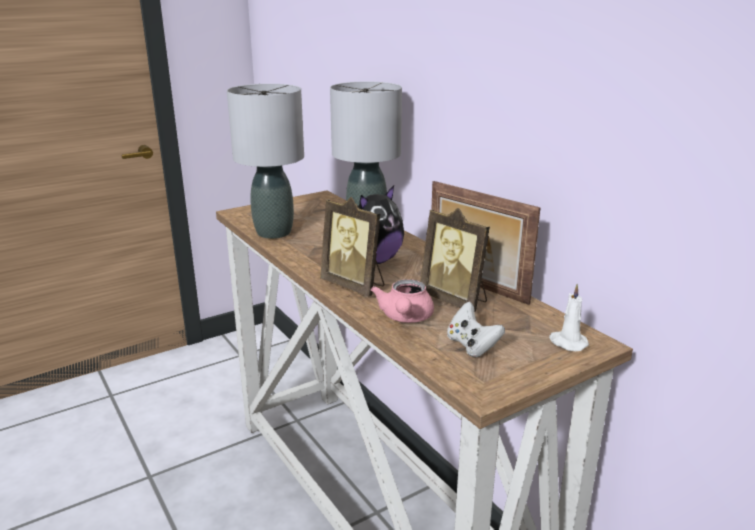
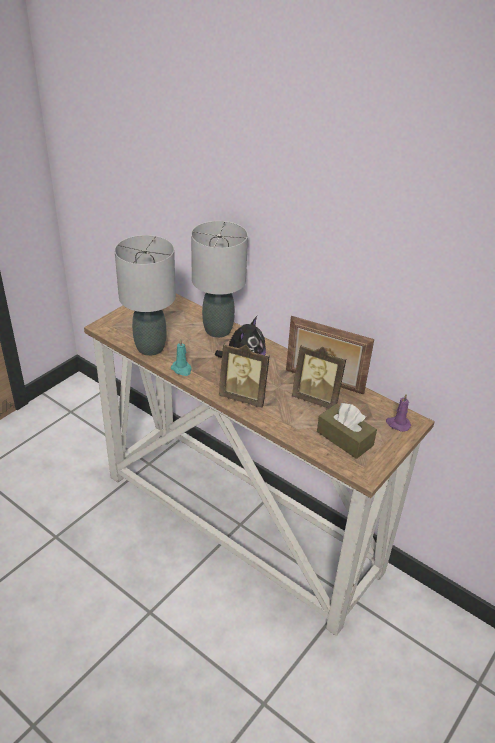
camera: 20 degrees left, 15 degrees up
pink teapot [371,279,434,323] -> none
white game controller [447,302,505,357] -> brown tissue box [317,403,377,459]
white candle [549,284,589,351] -> purple candle [386,394,411,432]
none -> turquoise candle [171,339,192,376]

